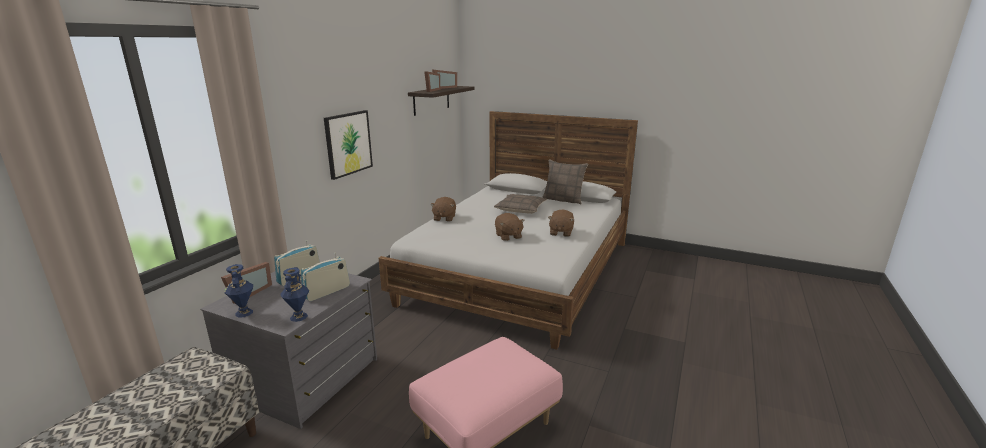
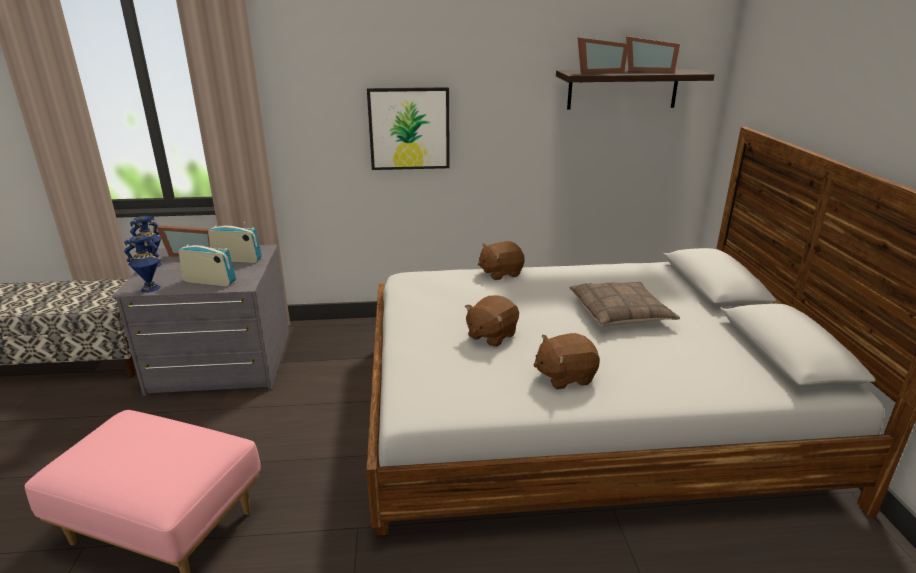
camera: 60 degrees right, 5 degrees up
pillow [542,159,588,204] -> none

